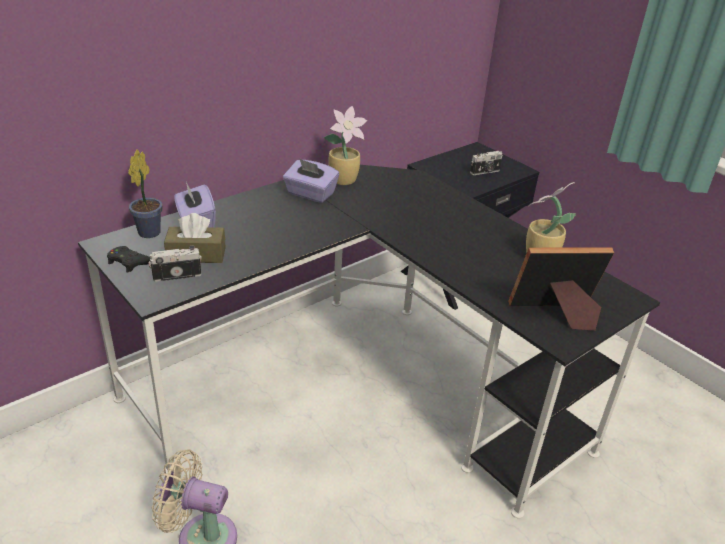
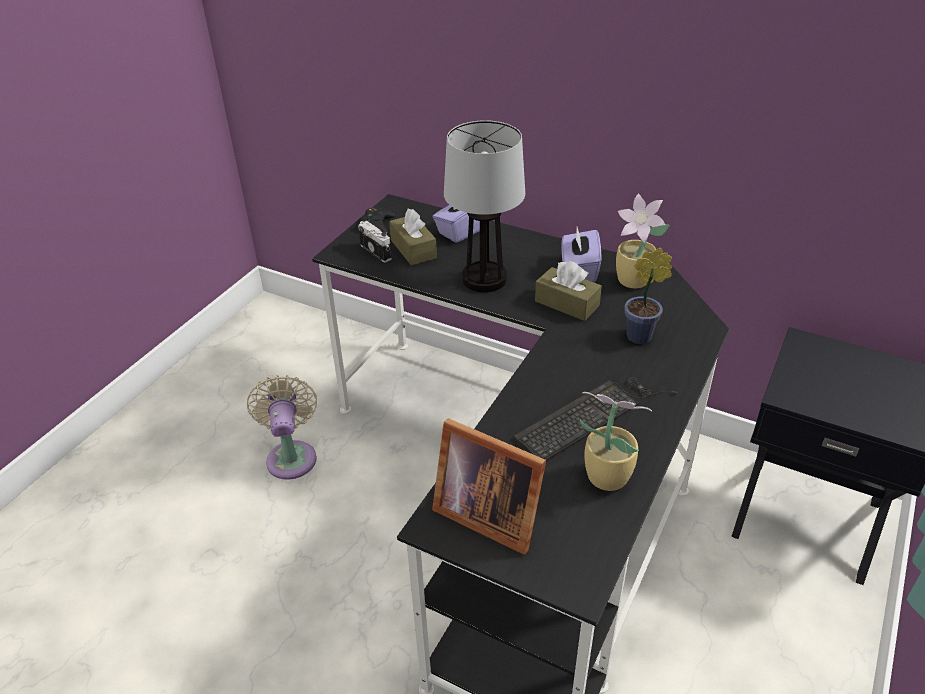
camera: 70 degrees right, 5 degrees up
potted plant [128,150,162,238] -> potted plant moved to [624,248,672,344]
camera [470,151,503,175] -> none
picture frame [508,247,614,331] -> picture frame turned 150 degrees clockwise [432,418,546,555]
none -> table lamp [444,120,525,292]
none -> keyboard [514,377,678,461]
none -> brown tissue box [535,261,602,321]

